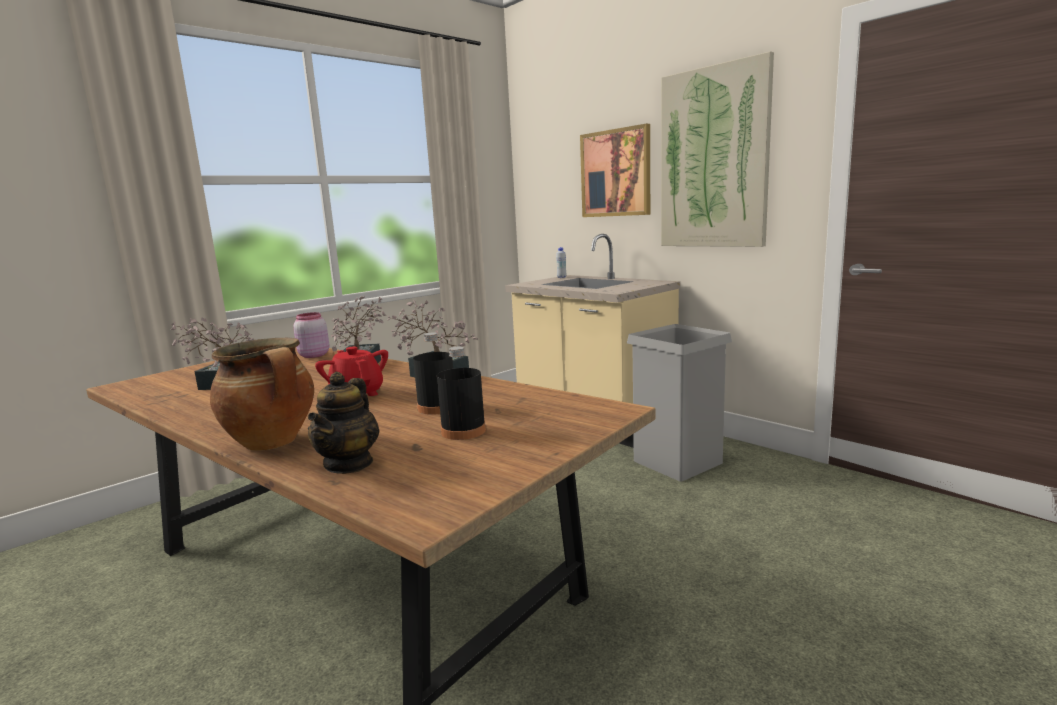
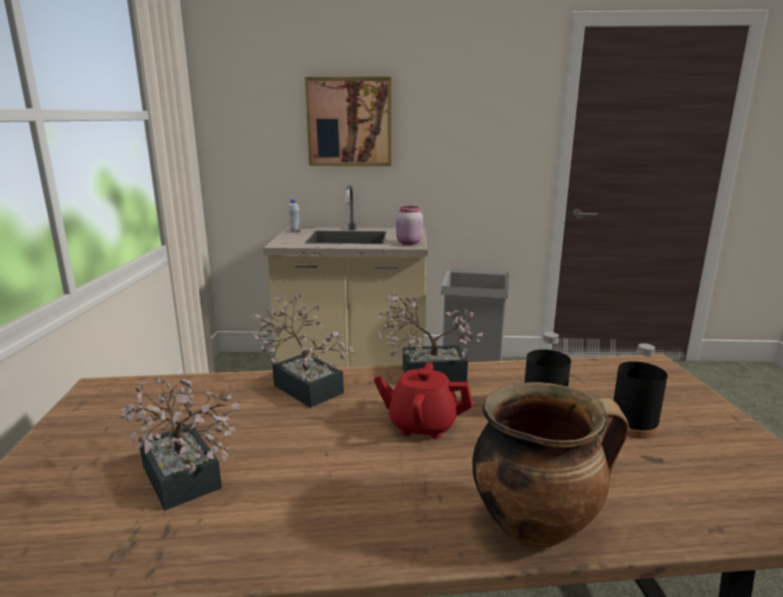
camera: 45 degrees left, 5 degrees up
pink jar [293,312,329,358] -> pink jar moved to [396,206,423,245]
teapot [308,372,380,474] -> none
picture [661,51,774,247] -> none

